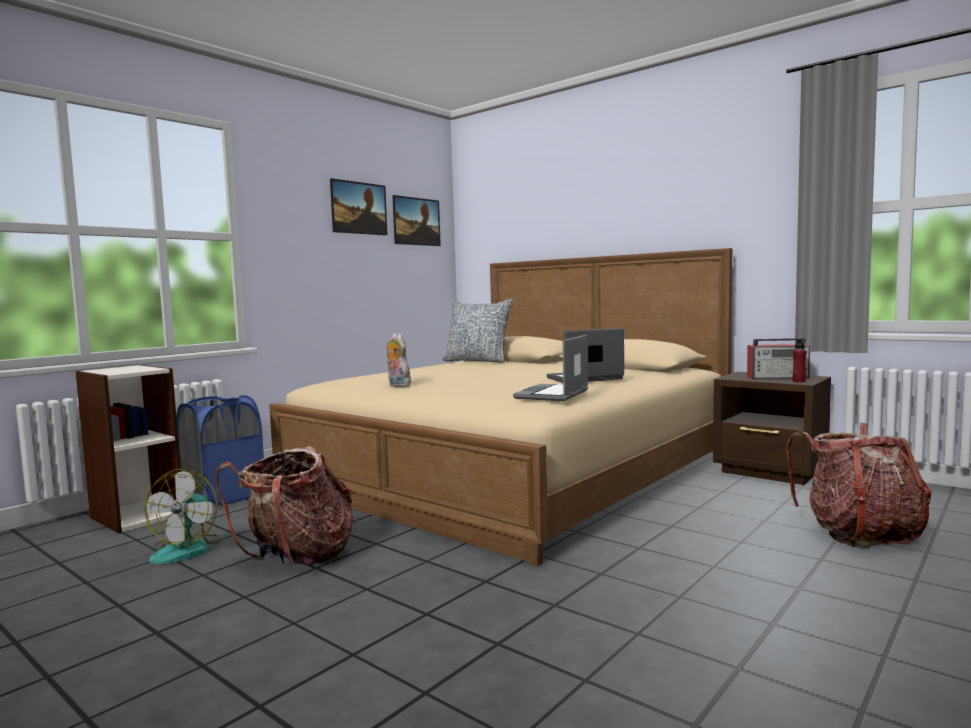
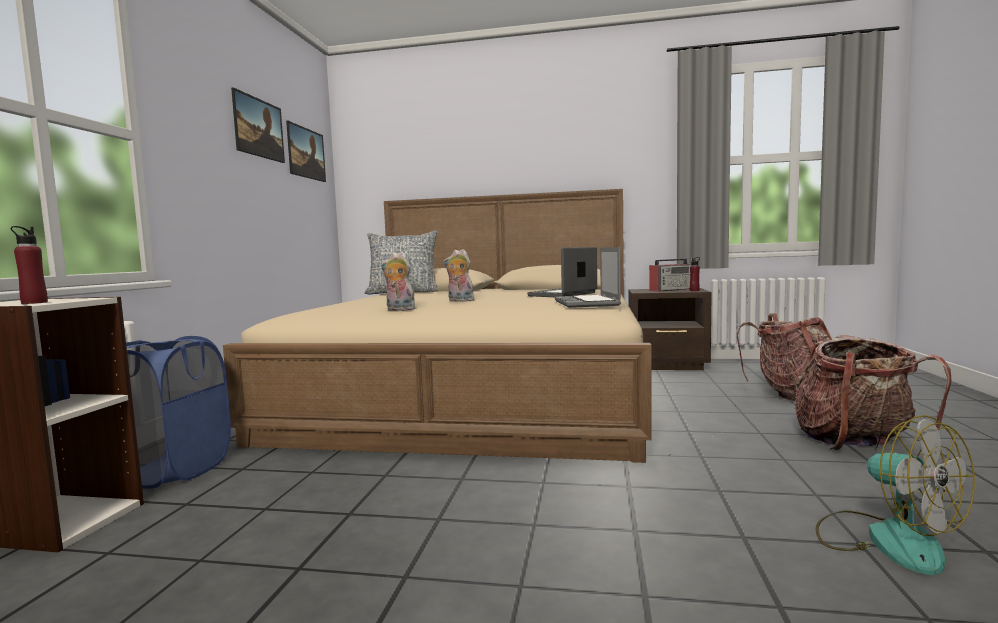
camera: 30 degrees left, 0 degrees up
fan [145,469,221,564] -> fan moved to [815,415,975,575]
backpack [216,446,353,565] -> backpack moved to [794,335,952,450]
none -> red bottle [10,226,48,304]
none -> plush toy [444,249,474,302]

